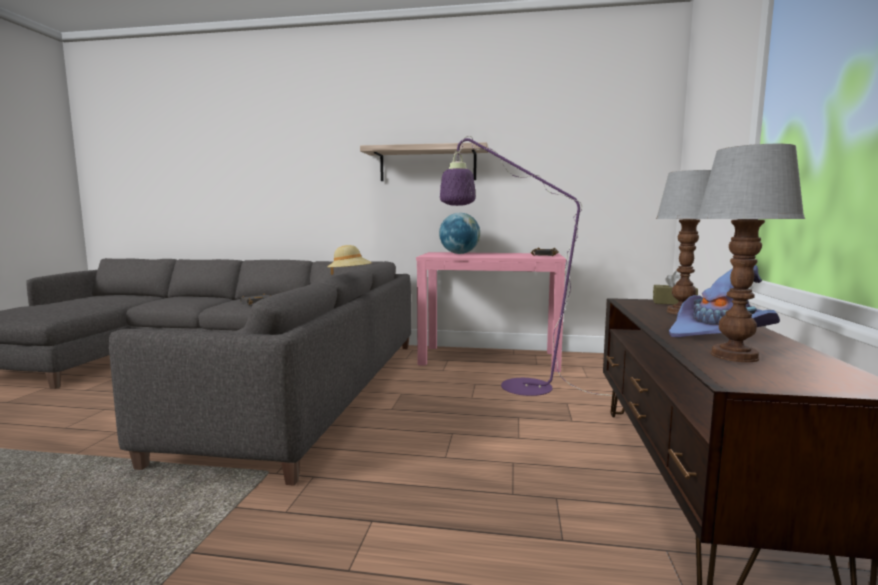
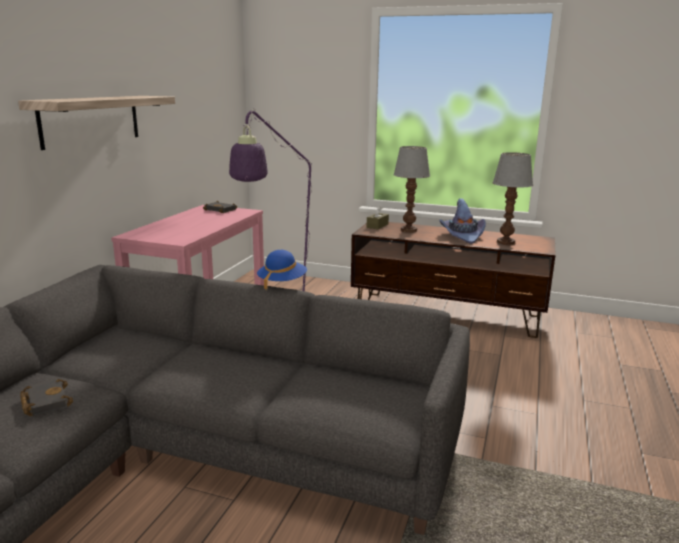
camera: 80 degrees left, 10 degrees up
beige hat [327,245,372,275] -> blue hat [257,250,307,290]
globe [439,213,480,254] -> none

